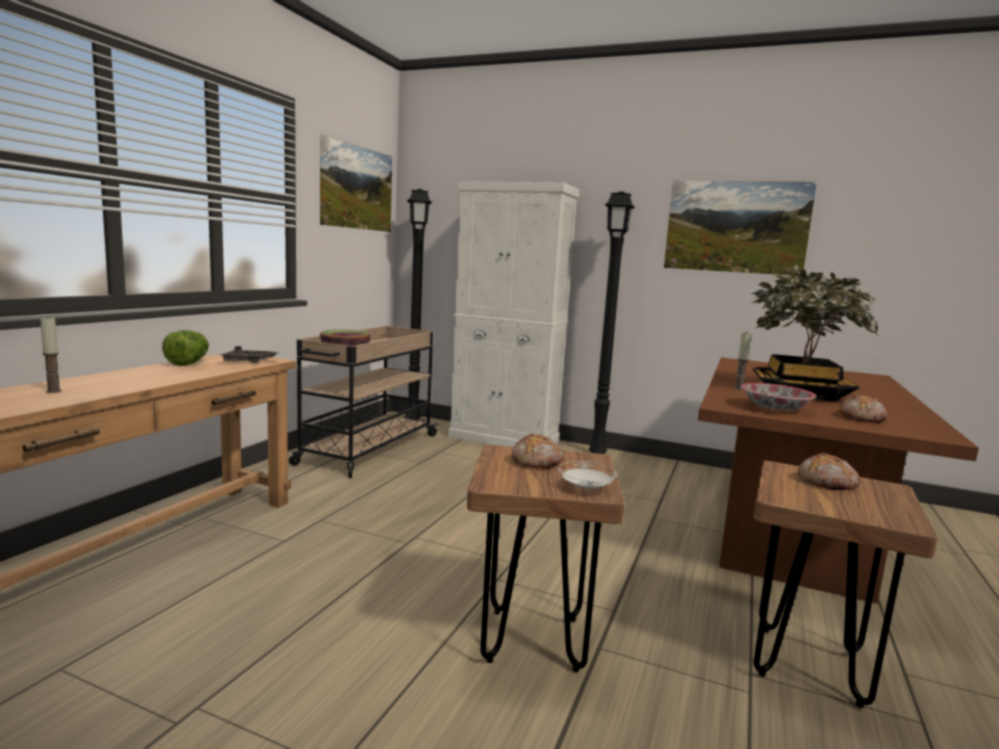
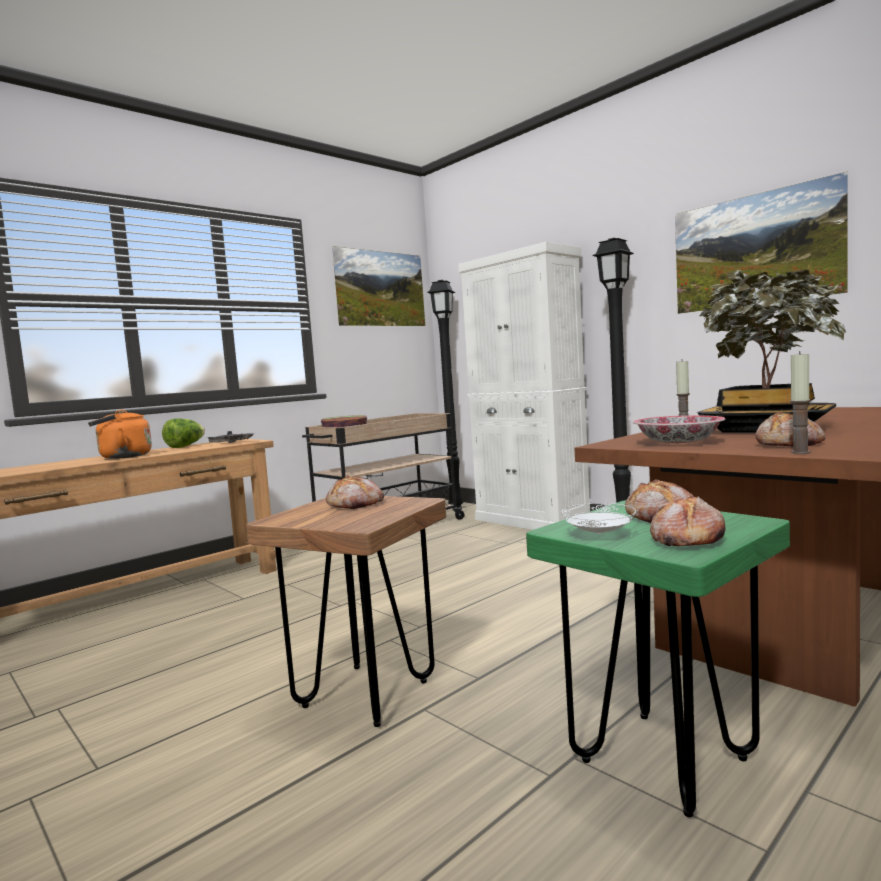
camera: 25 degrees right, 5 degrees down
candle [40,316,62,393] -> candle moved to [790,351,810,454]
white plate [559,461,617,489] -> white plate moved to [561,503,636,535]
brown stool [754,460,938,708] -> green stool [526,500,790,817]
none -> orange kettle [88,410,152,459]
none -> bread [650,496,726,546]

